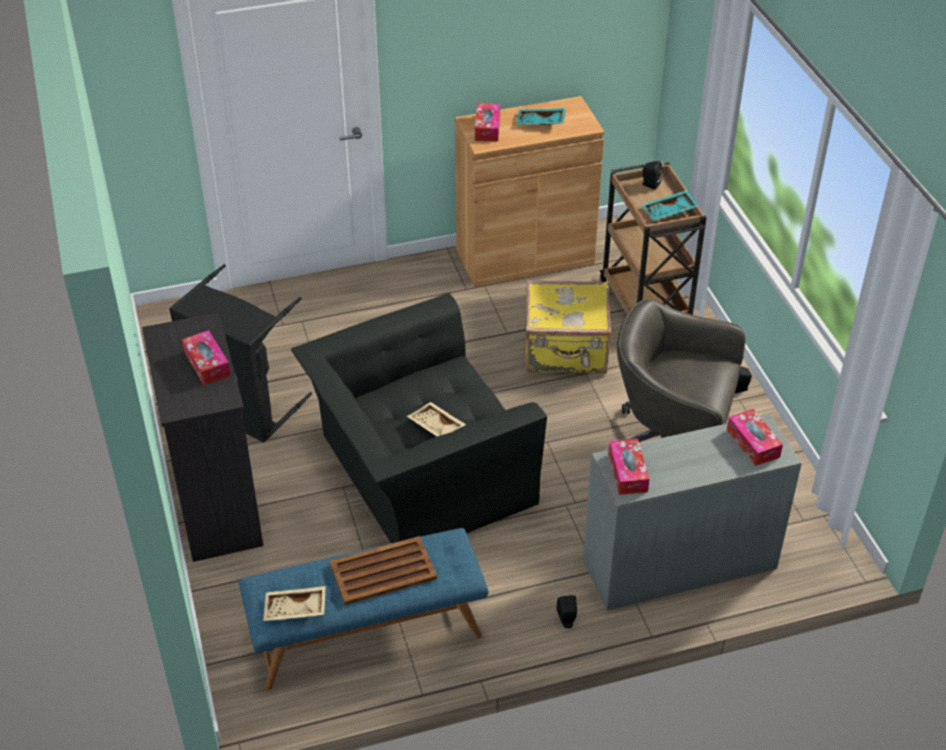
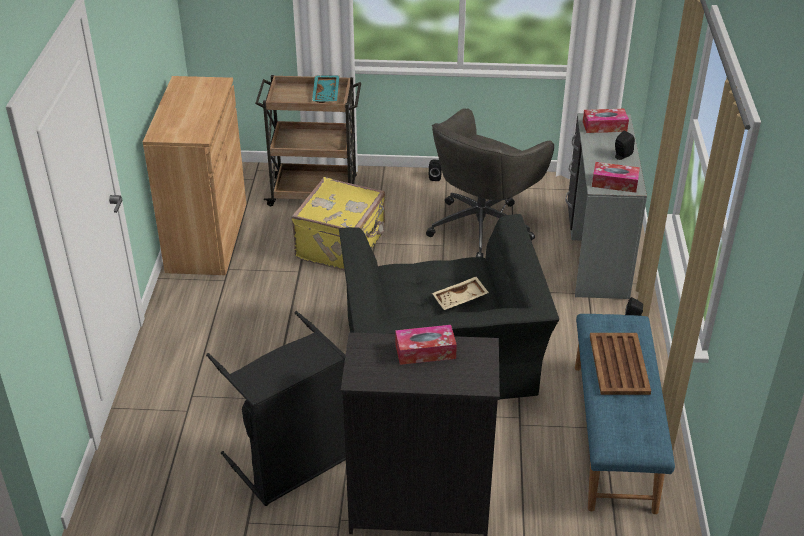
camera: 70 degrees left, 5 degrees down
beige tray [263,586,326,621] -> none
tissue box [475,103,500,142] -> none
turquoise tray [516,108,566,125] -> none
black speaker [642,161,662,190] -> black speaker moved to [615,131,635,160]

